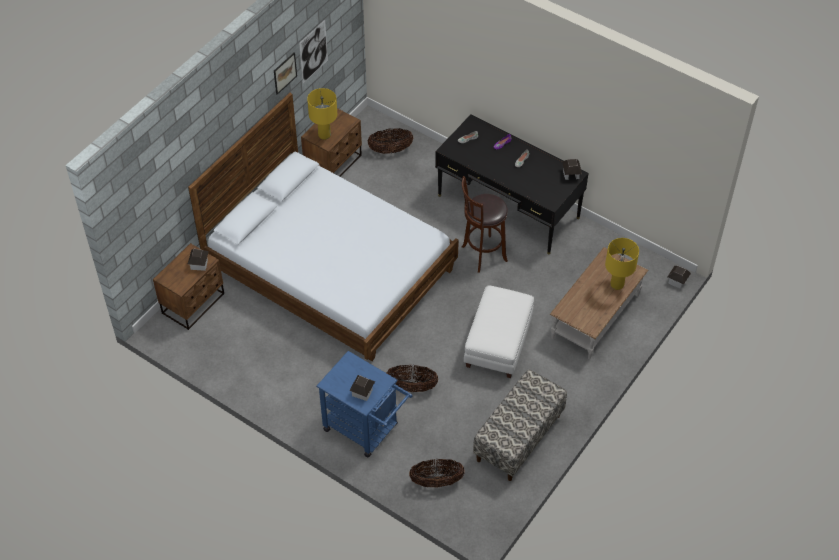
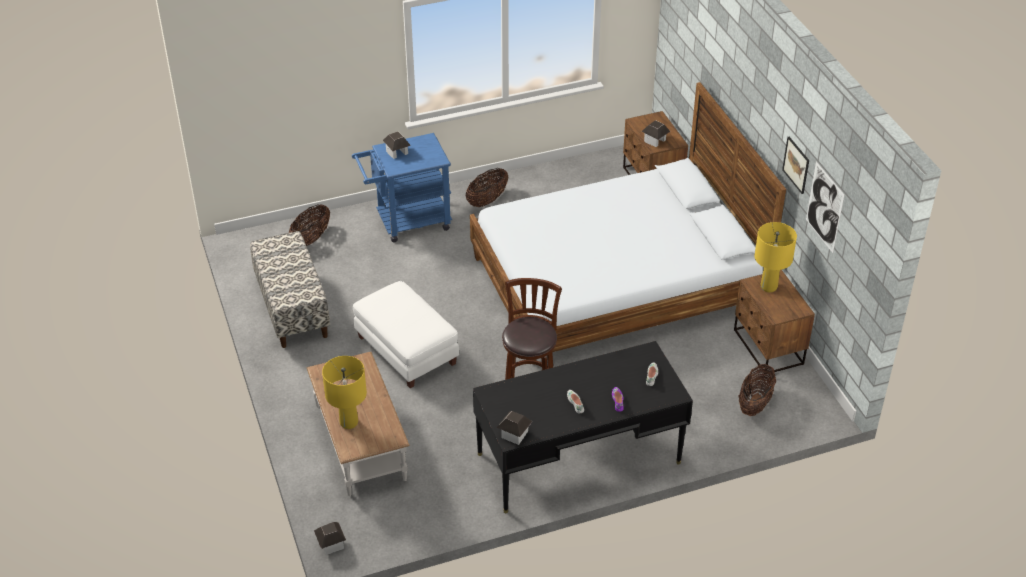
camera: 125 degrees right, 10 degrees down
basket [387,365,438,392] -> basket moved to [466,168,508,207]

